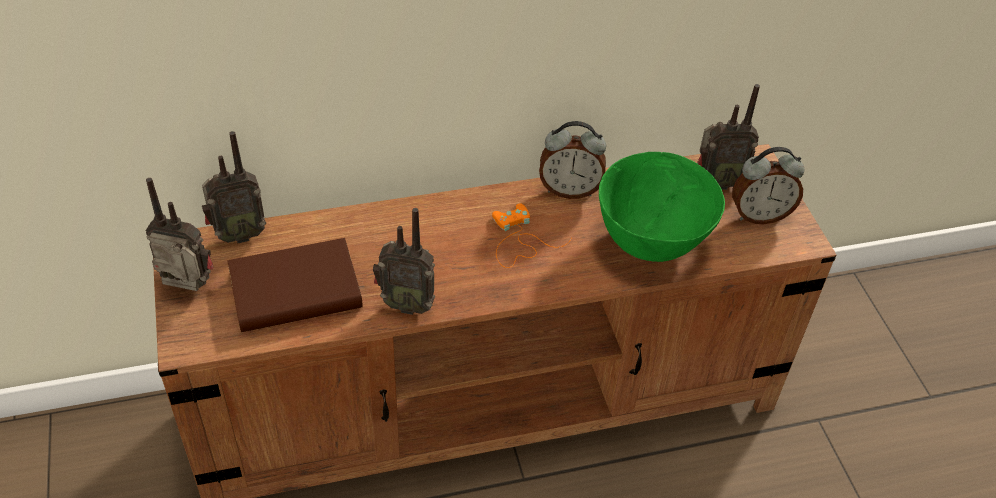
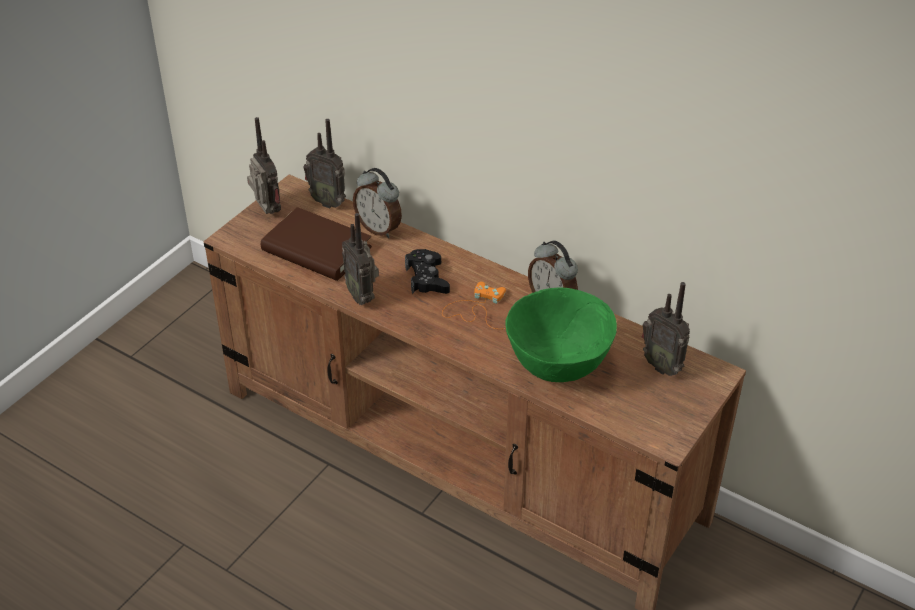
camera: 50 degrees right, 5 degrees down
alarm clock [732,147,804,224] -> alarm clock moved to [353,168,402,238]
none -> black game controller [405,249,450,294]

